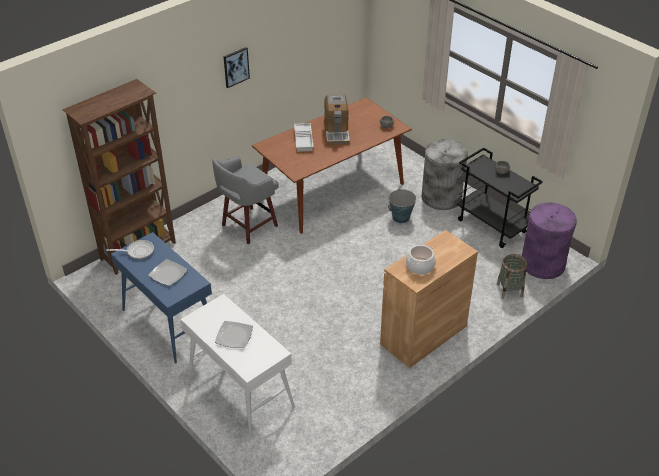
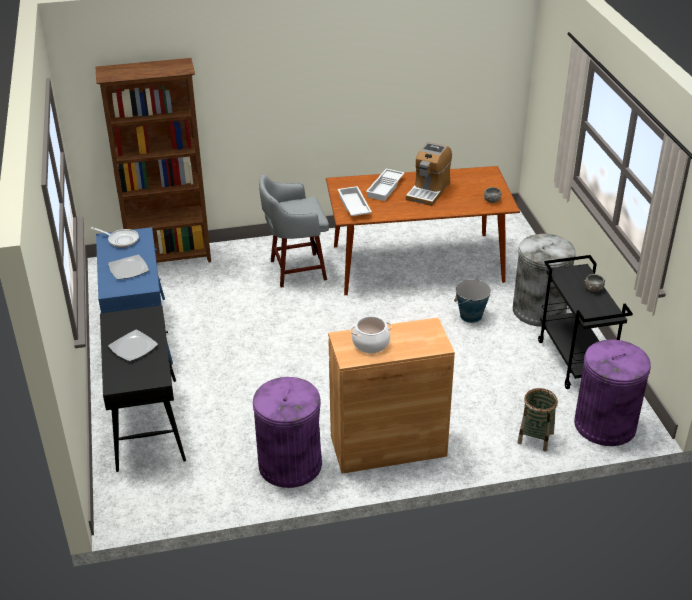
camera: 30 degrees right, 5 degrees down
white console table [181,294,295,438] -> black console table [100,305,186,472]
picture [223,47,250,88] -> none
none -> purple trash can [253,377,322,488]
none -> white tray [338,186,372,216]

